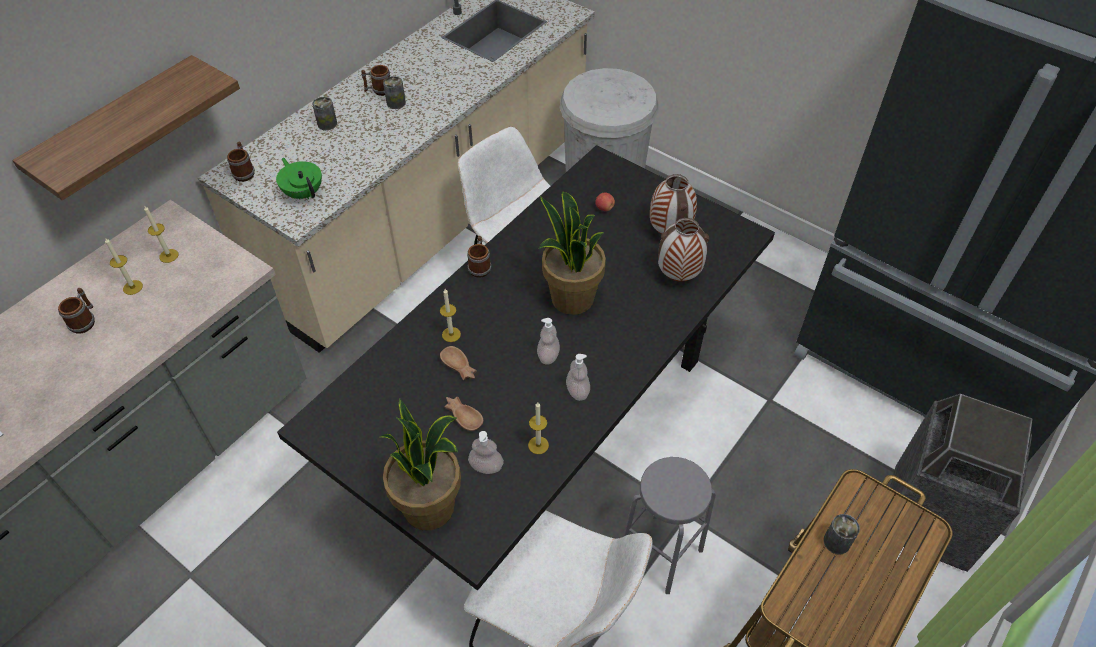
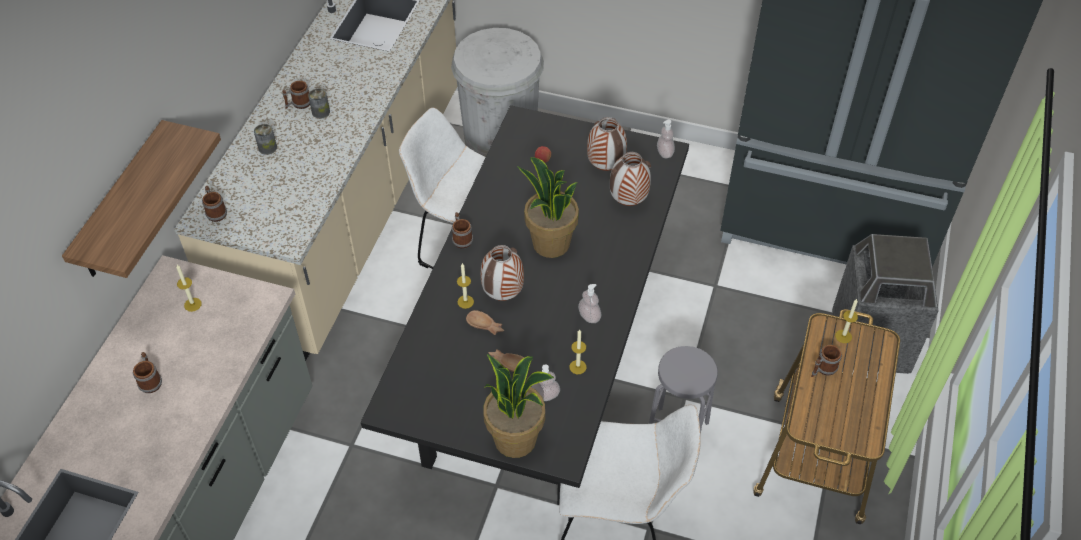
camera: 20 degrees left, 0 degrees up
candle [105,238,143,295] -> candle moved to [835,299,858,343]
green teapot [276,158,322,200] -> none
soap dispenser [537,318,560,364] -> soap dispenser moved to [657,120,675,158]
can [823,514,860,555] -> mug [811,345,842,377]
none -> vase [480,245,524,301]

